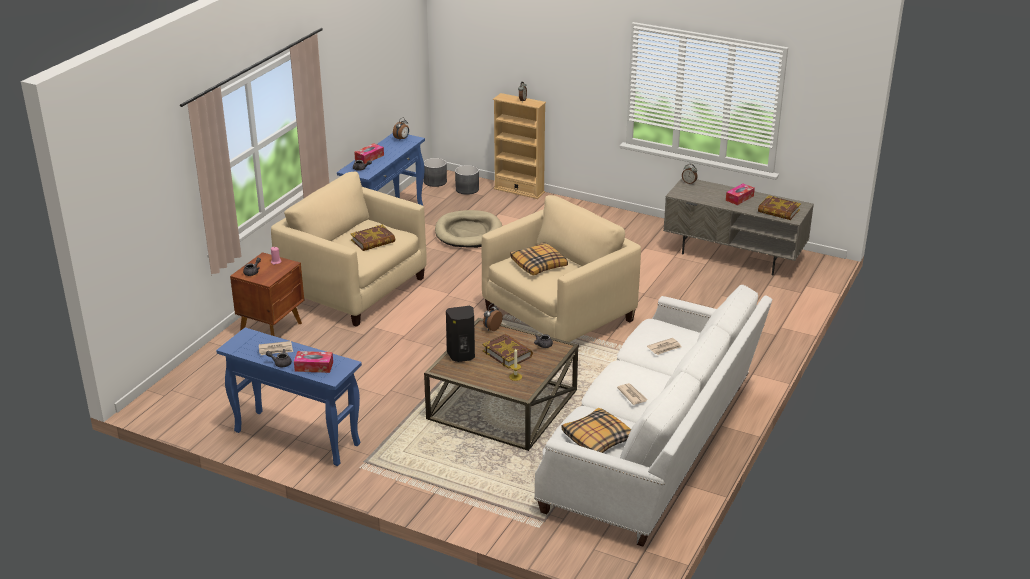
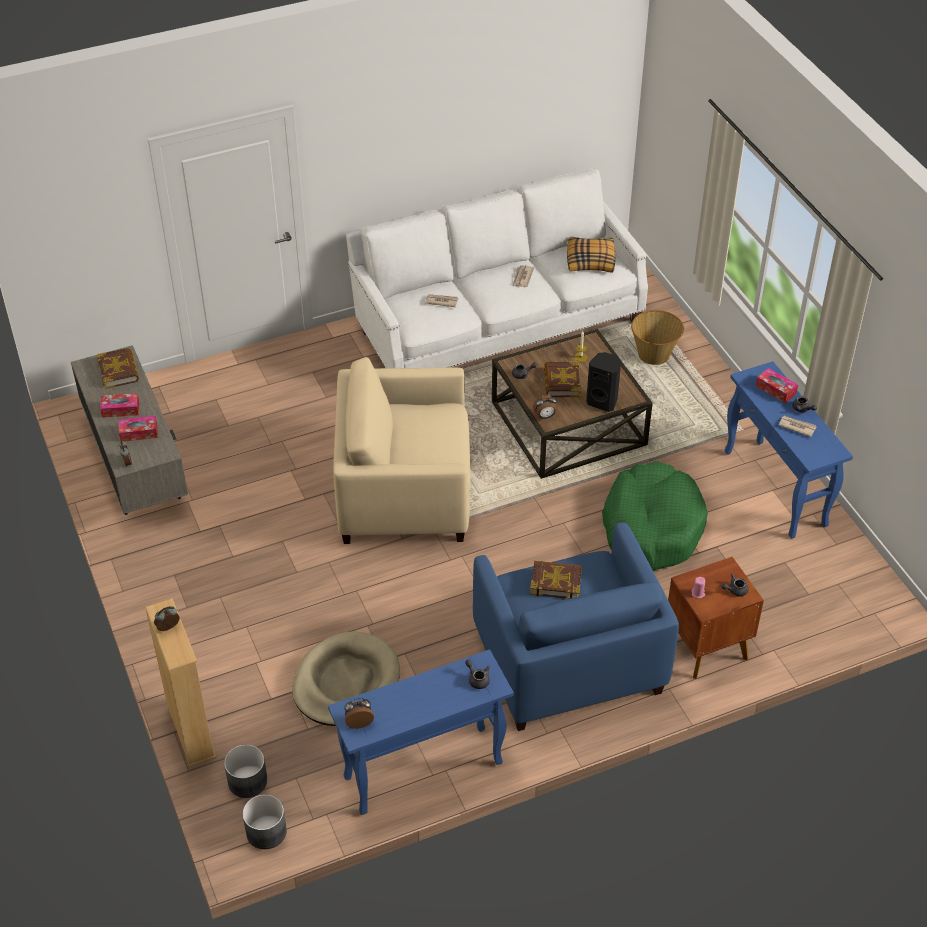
camera: 140 degrees left, 15 degrees up
beige armchair [271,172,427,327] -> blue armchair [473,522,679,731]
tissue box [354,143,384,164] -> tissue box moved to [119,416,158,441]
pillow [510,242,568,276] -> none
none -> green dog bed [602,461,708,571]
none -> basket [631,310,684,365]

